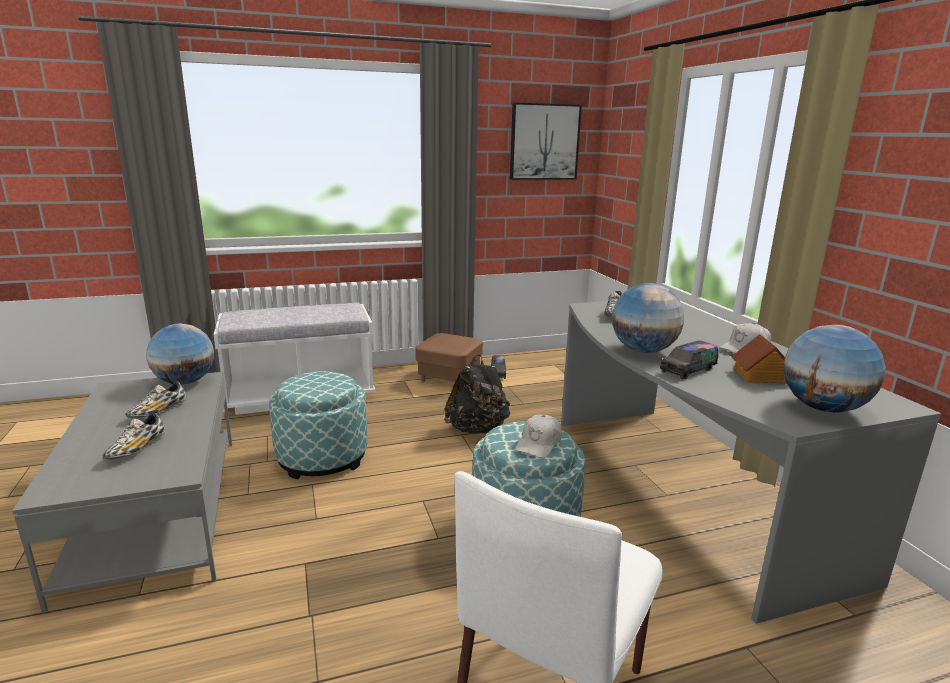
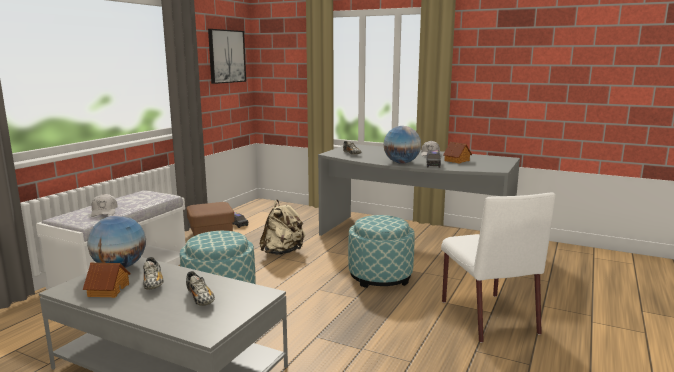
camera: 45 degrees left, 5 degrees down
black backpack [444,355,510,434] -> beige backpack [260,199,305,255]
white cap [515,415,562,458] -> white cap moved to [91,194,117,217]
globe [784,325,886,413] -> none
none -> toy house [83,263,131,298]

